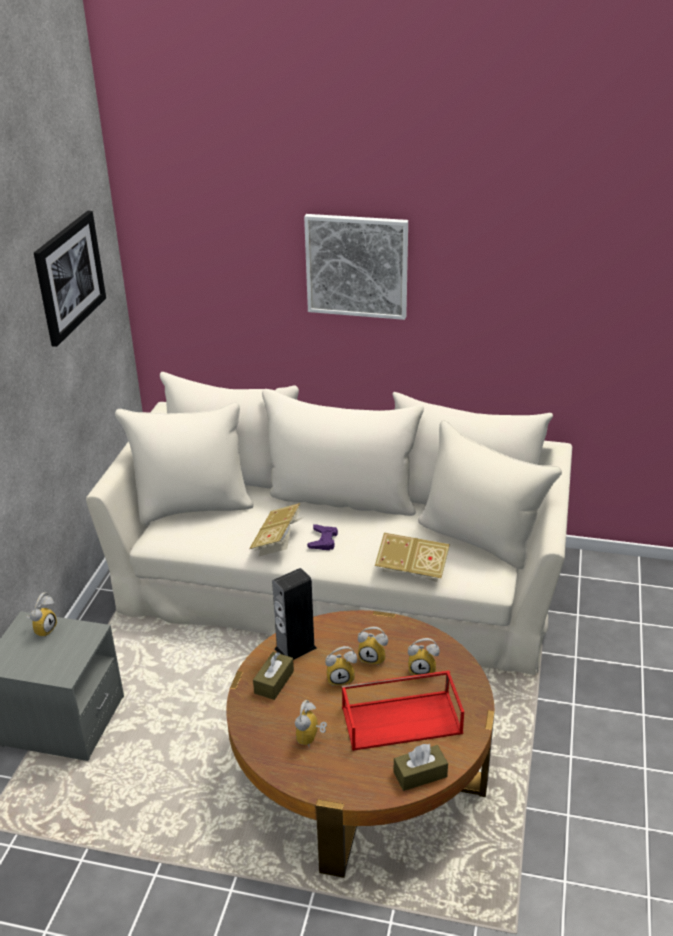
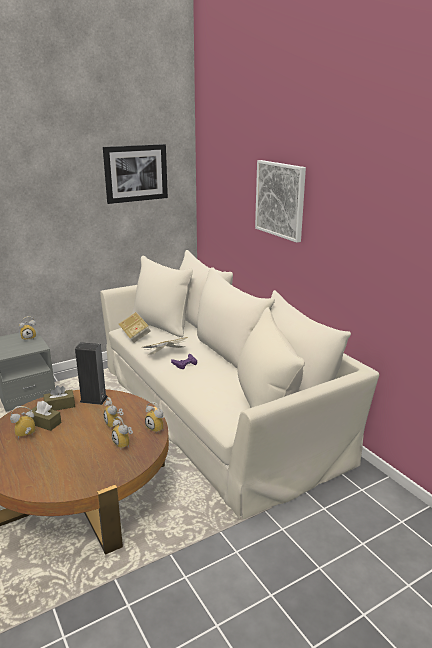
camera: 45 degrees right, 10 degrees down
alarm clock [325,646,357,687] -> alarm clock moved to [145,402,164,433]
red tray [342,671,464,751] -> none
book [375,532,450,582] -> book moved to [119,312,151,343]
brown tissue box [394,744,448,791] -> brown tissue box moved to [28,401,62,431]

